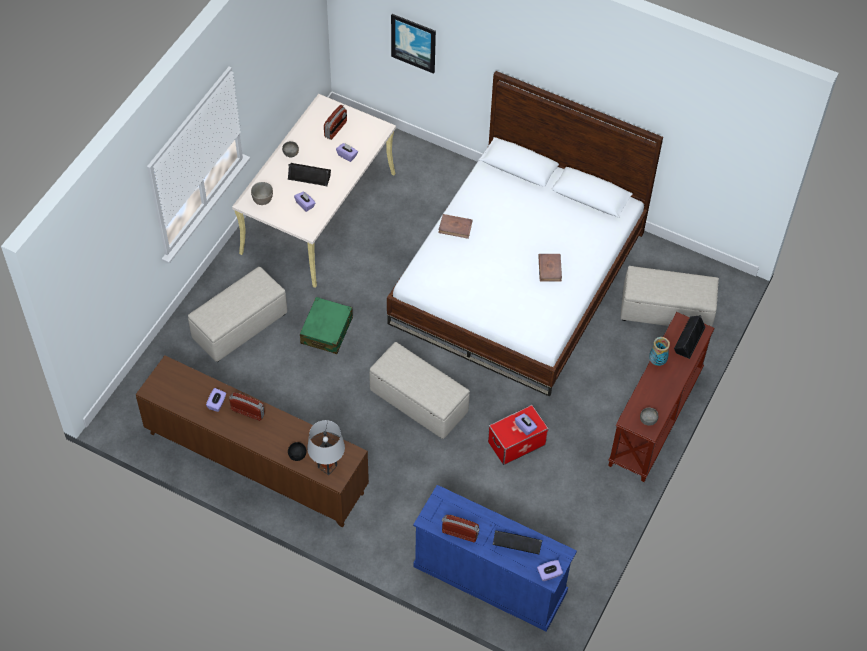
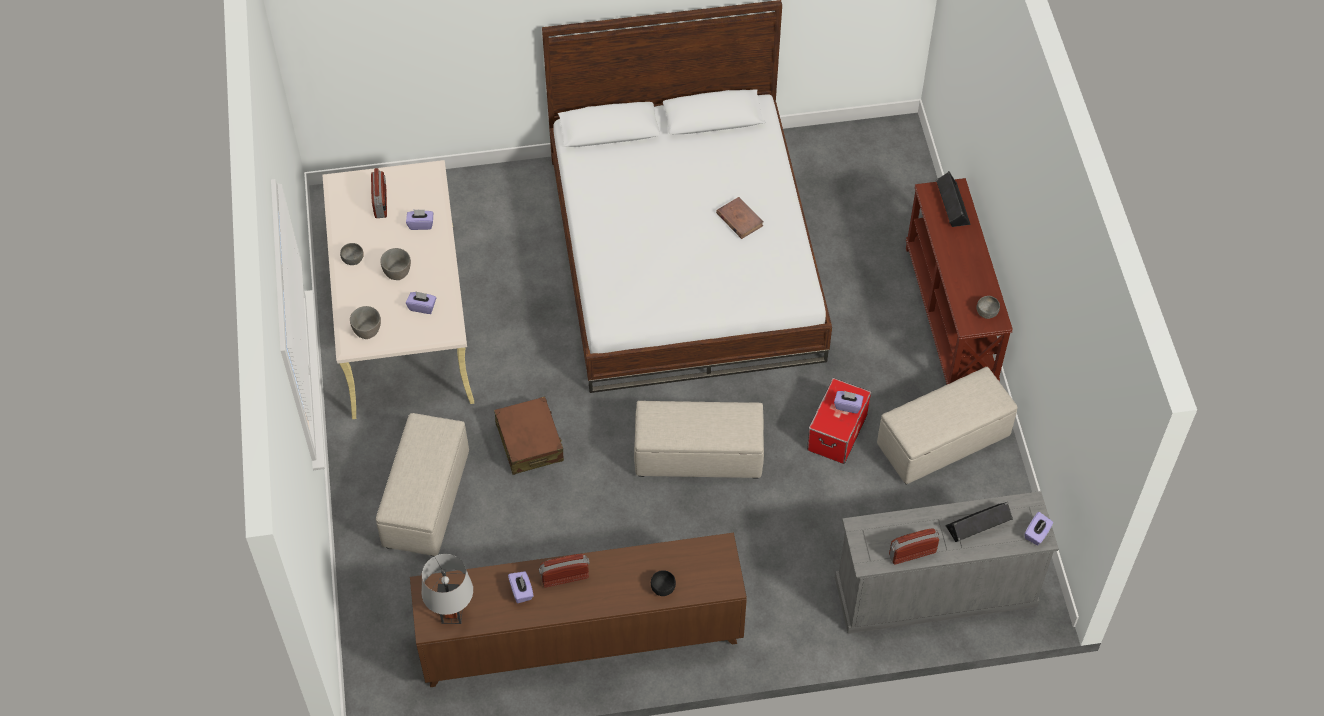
camera: 35 degrees left, 0 degrees up
black speaker [288,163,331,186] -> grey bowl [380,248,411,280]
green suitcase [300,297,353,354] -> brown suitcase [494,396,564,475]
grey table lamp [307,420,345,475] -> grey table lamp moved to [422,554,473,624]
picture [391,14,436,74] -> none
blue dresser [413,485,577,632] -> grey dresser [835,491,1059,634]
brown book [438,214,473,239] -> none
beige ottoman [621,266,719,327] -> beige ottoman moved to [877,367,1017,484]
vase [649,337,670,366] -> none

